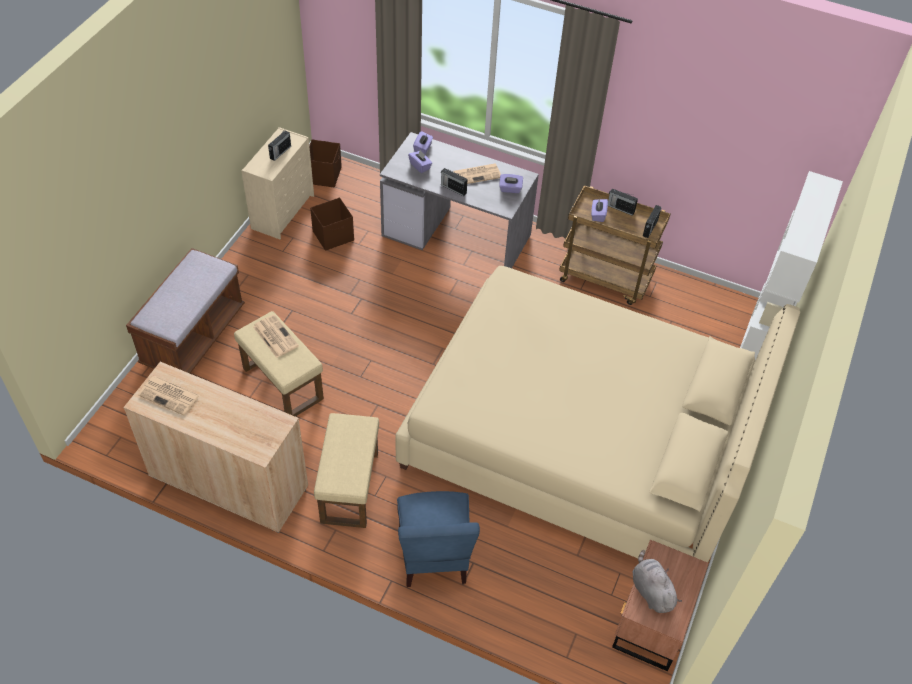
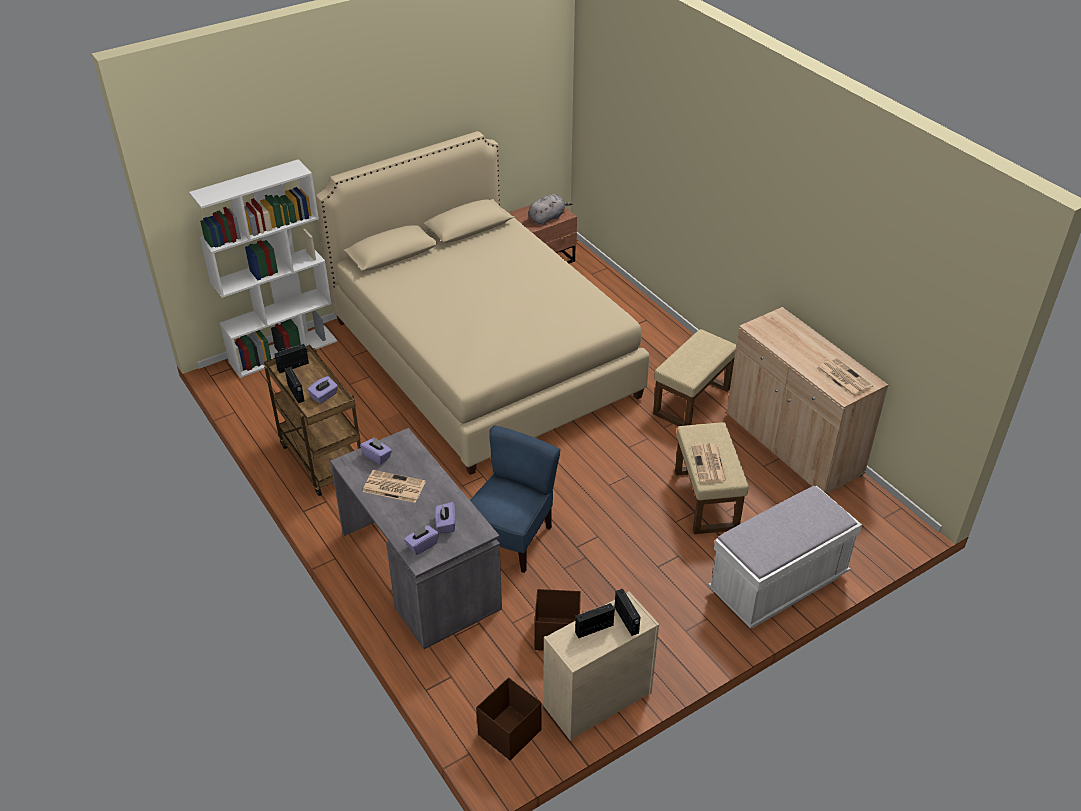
camera: 145 degrees left, 10 degrees down
brown bench [126,248,245,373] -> white bench [708,486,862,628]
blue chair [397,491,480,587] -> blue chair moved to [470,426,561,573]
radio [441,168,468,196] -> radio moved to [615,589,640,636]
grey plush toy [633,550,682,613] -> grey plush toy turned 135 degrees counterclockwise [528,194,573,225]

